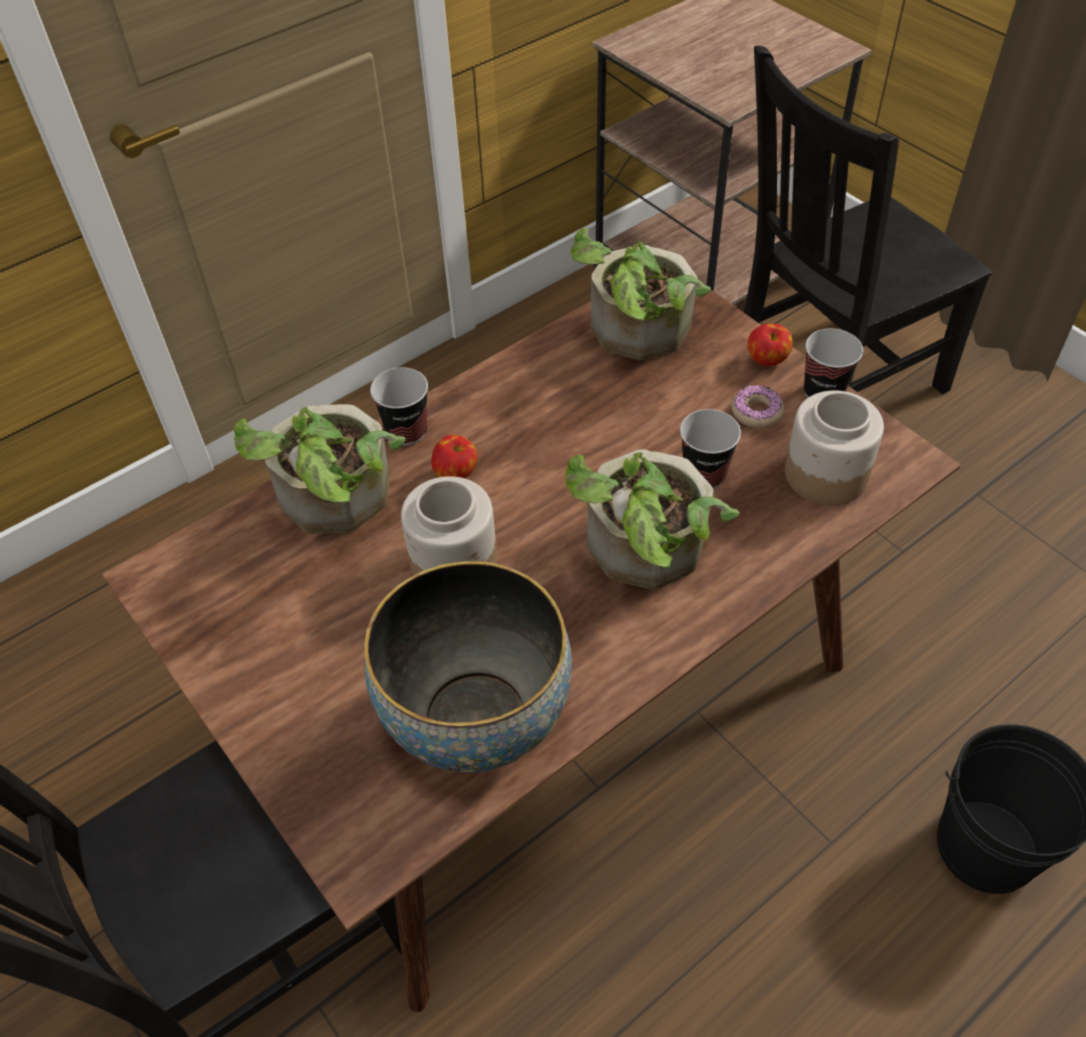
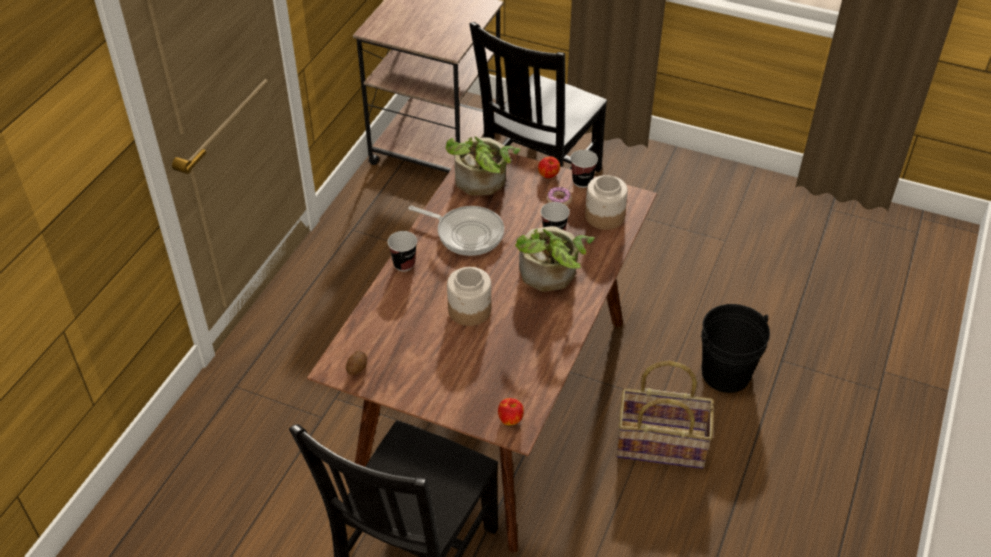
camera: 30 degrees left, 5 degrees down
potted plant [234,404,406,534] -> none
bowl [364,561,572,773] -> none
apple [431,435,477,478] -> apple moved to [498,398,524,425]
none -> potato [346,351,367,375]
none -> frying pan [409,206,504,256]
none -> basket [616,361,714,469]

